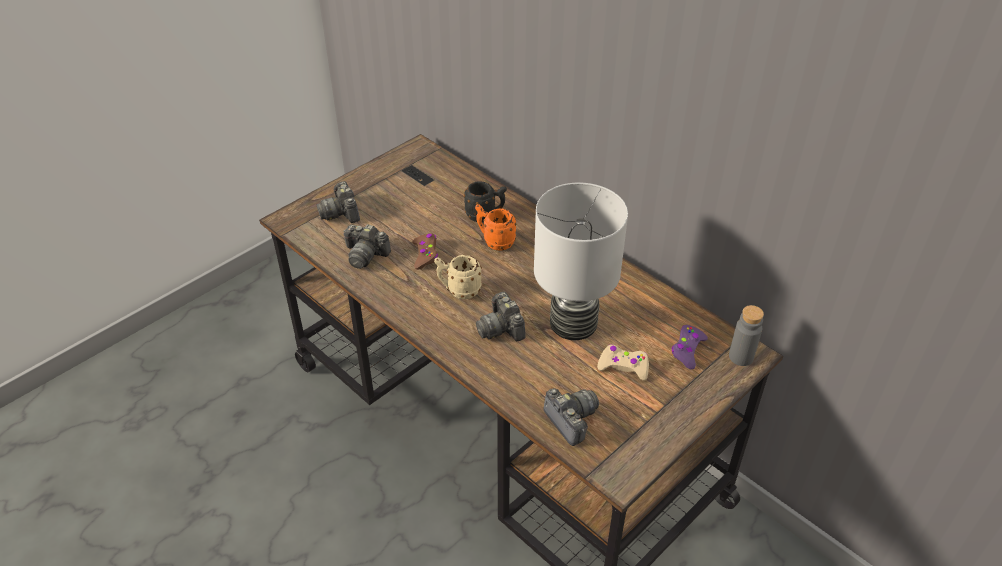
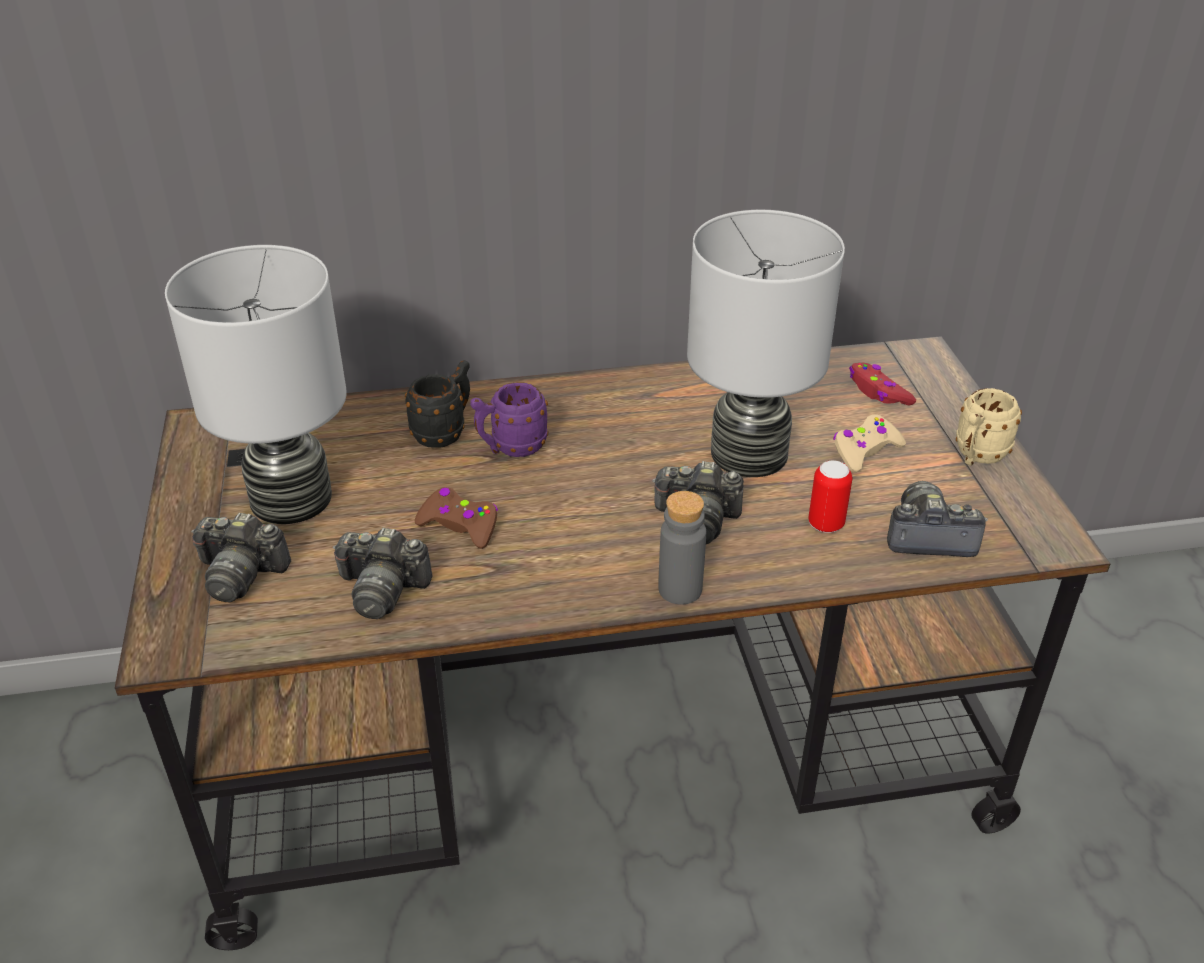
camera: 55 degrees left, 5 degrees down
camera [343,224,391,269] -> camera turned 45 degrees clockwise [333,528,433,619]
beige mug [434,255,482,299] -> beige mug moved to [956,388,1022,466]
orange mug [475,204,516,251] -> purple mug [470,382,549,457]
purple game controller [671,325,708,370] -> red game controller [849,363,916,406]
grey bottle [729,305,764,366] -> grey bottle moved to [658,491,706,605]
none -> grey table lamp [165,245,347,524]
none -> can [808,460,852,533]

